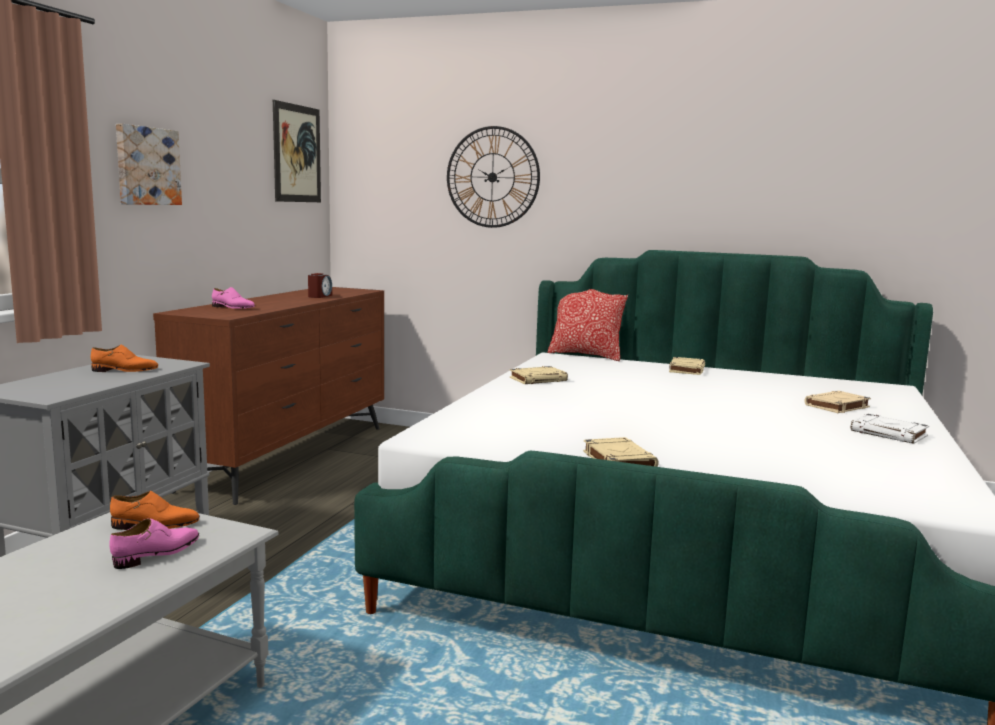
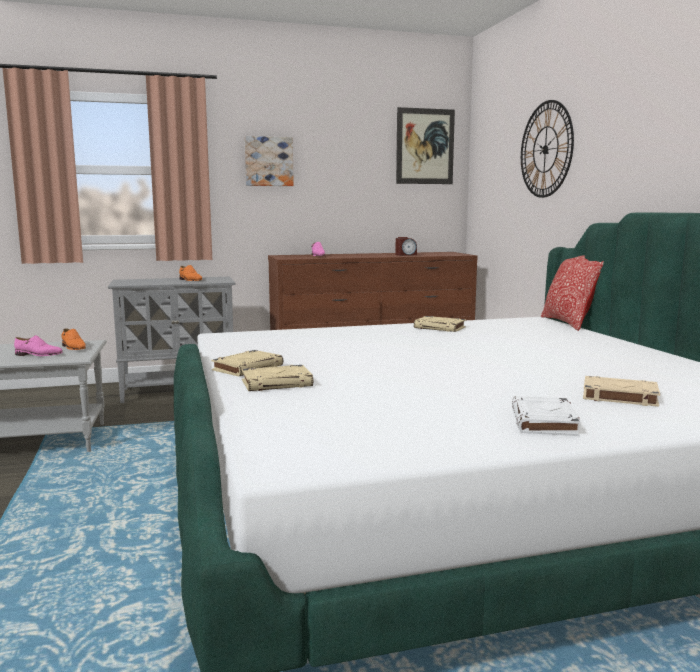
camera: 55 degrees right, 0 degrees up
beige book [669,357,705,375] -> beige book moved to [241,365,313,391]

